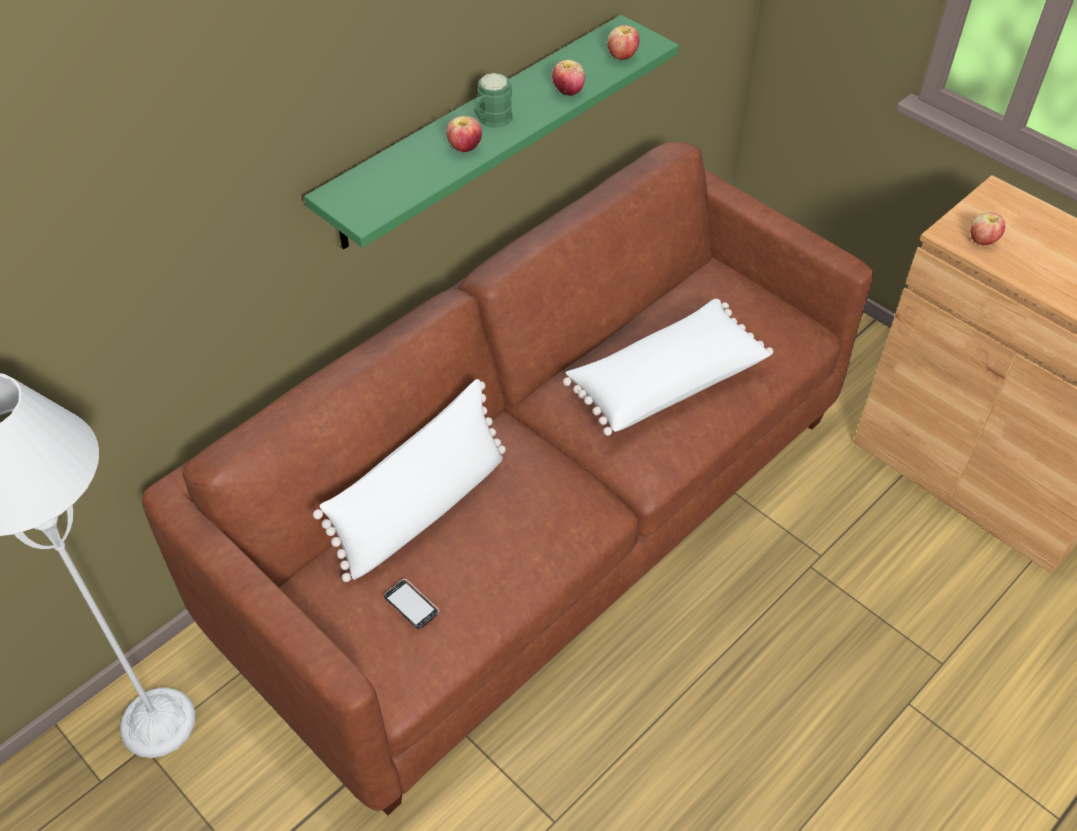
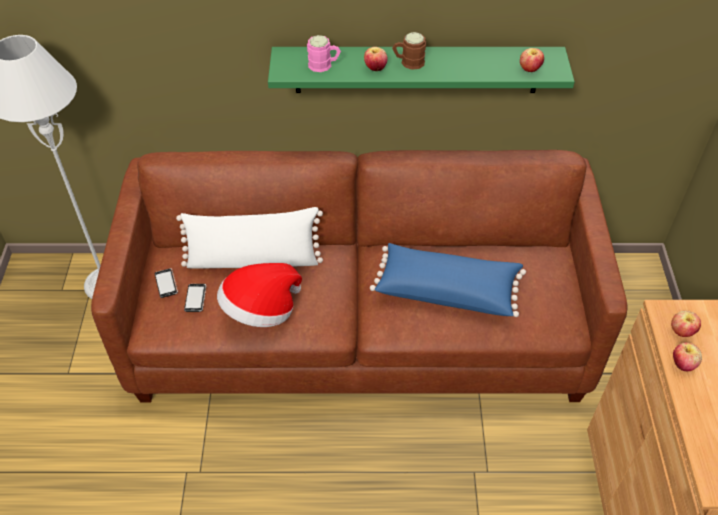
camera: 45 degrees right, 0 degrees up
green mug [474,73,513,128] -> brown mug [392,32,426,70]
apple [552,60,585,96] -> apple moved to [673,342,702,371]
white pillow [563,299,773,436] -> blue pillow [370,243,526,317]
none -> phone [155,268,178,298]
none -> hat [217,263,302,327]
none -> pink mug [307,35,341,72]

